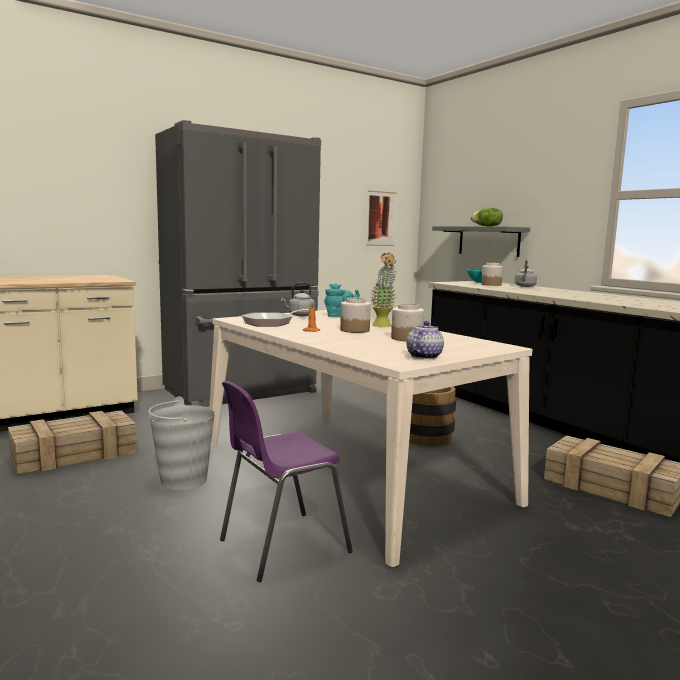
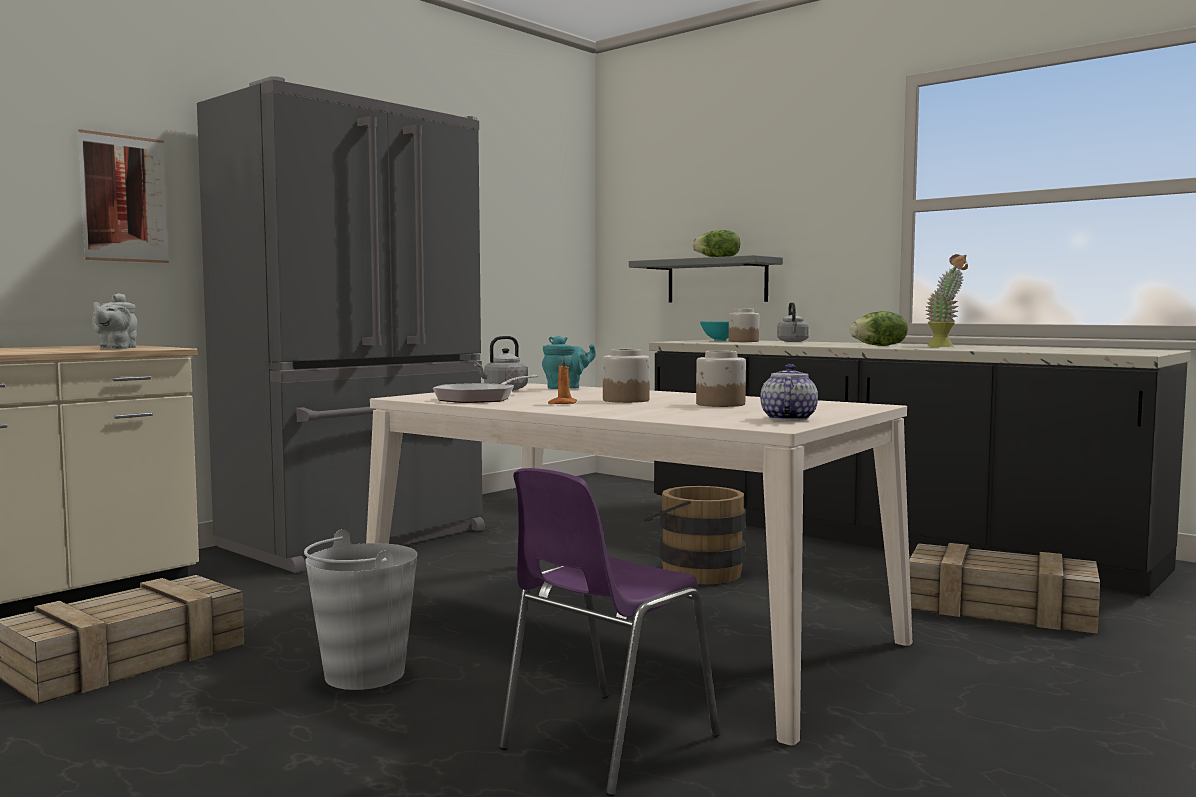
camera: 15 degrees left, 5 degrees down
picture [366,191,397,246] -> picture moved to [78,129,169,263]
potted plant [370,253,397,327] -> potted plant moved to [925,254,968,347]
none -> grey teapot [92,293,138,349]
none -> lettuce [850,311,908,346]

